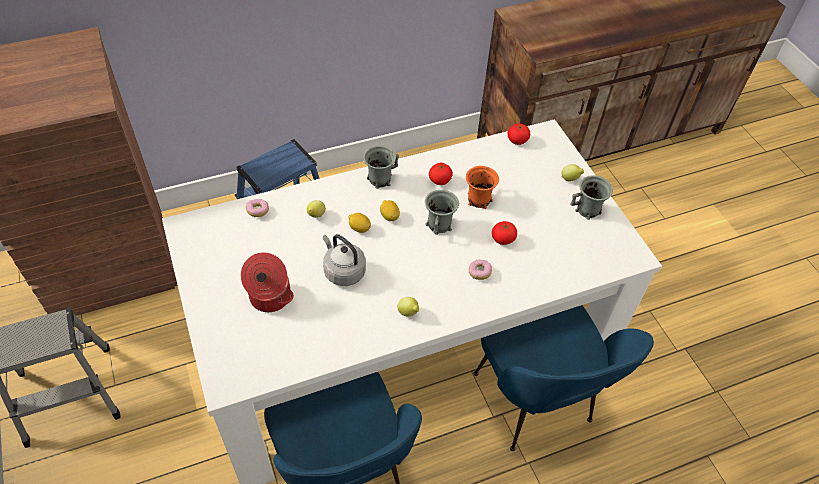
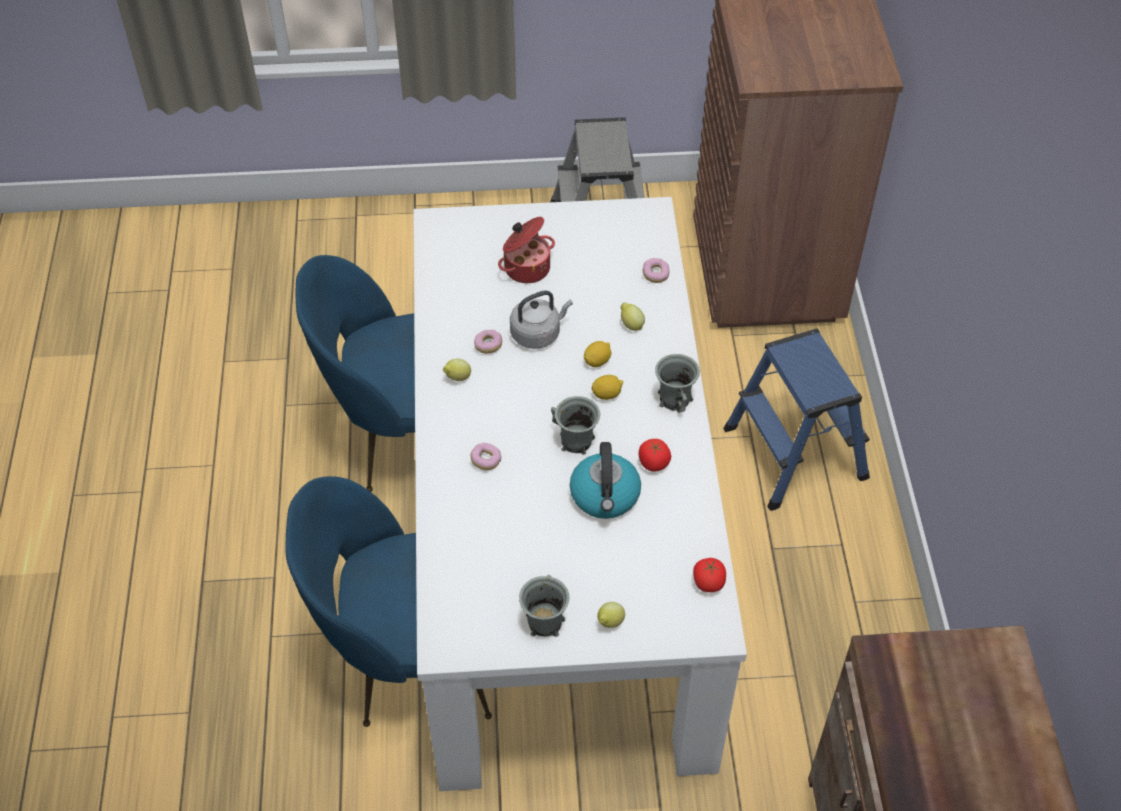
camera: 110 degrees right, 0 degrees up
orange mug [466,166,499,209] -> kettle [569,442,641,519]
tomato [492,221,517,245] -> none
none -> donut [474,330,502,354]

